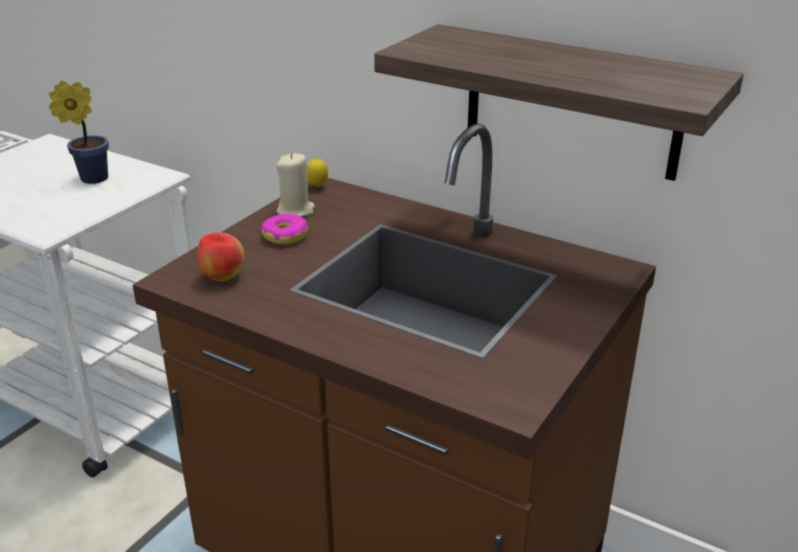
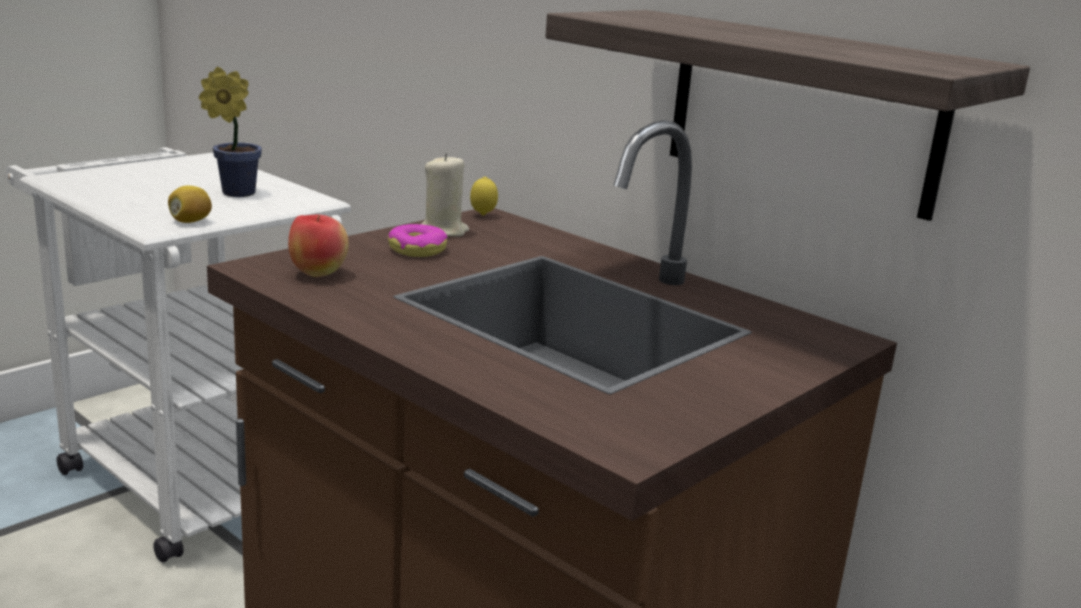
camera: 10 degrees right, 10 degrees down
none -> lemon [168,186,212,223]

